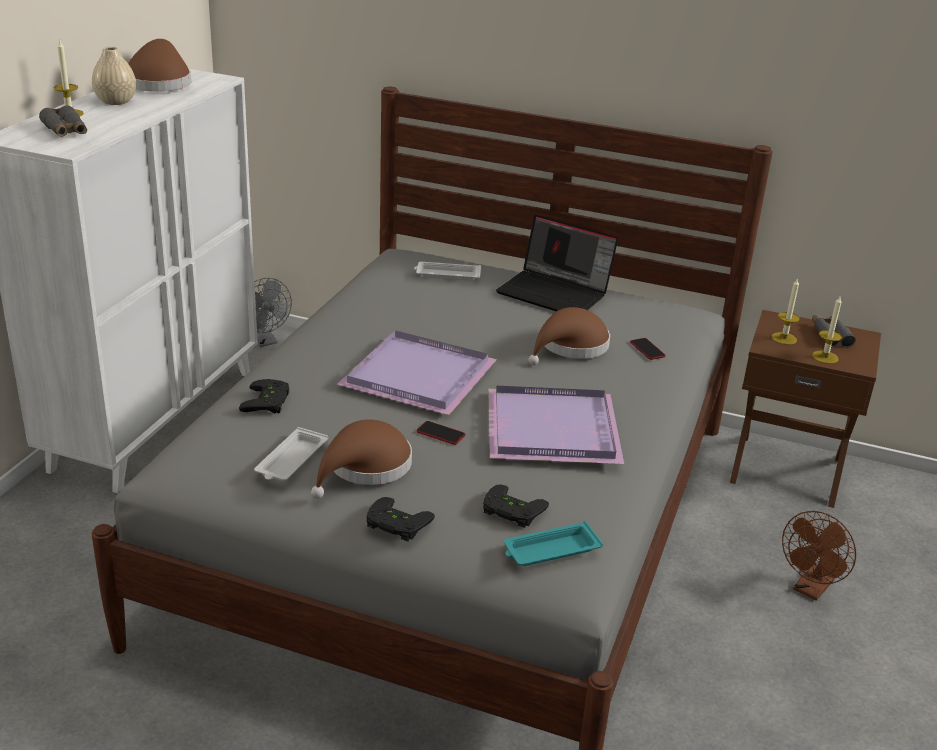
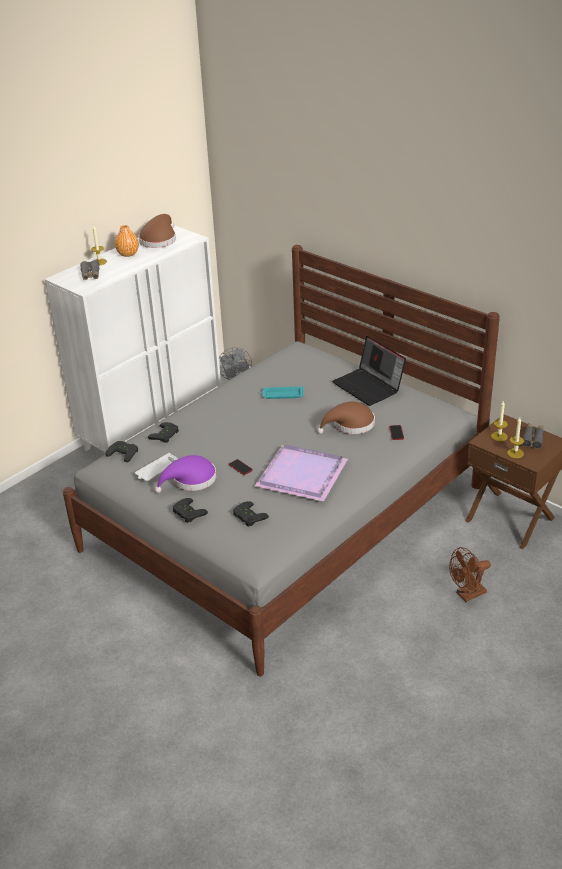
camera: 25 degrees right, 5 degrees up
beige vase [92,47,136,105] -> orange vase [115,225,139,257]
brown hat [311,419,412,499] -> purple hat [155,455,216,493]
purple tray [337,330,497,415] -> none
white tray [414,262,481,281] -> none
turquoise tray [504,521,603,566] -> turquoise tray moved to [261,386,304,399]
none -> black game controller [105,441,138,462]

